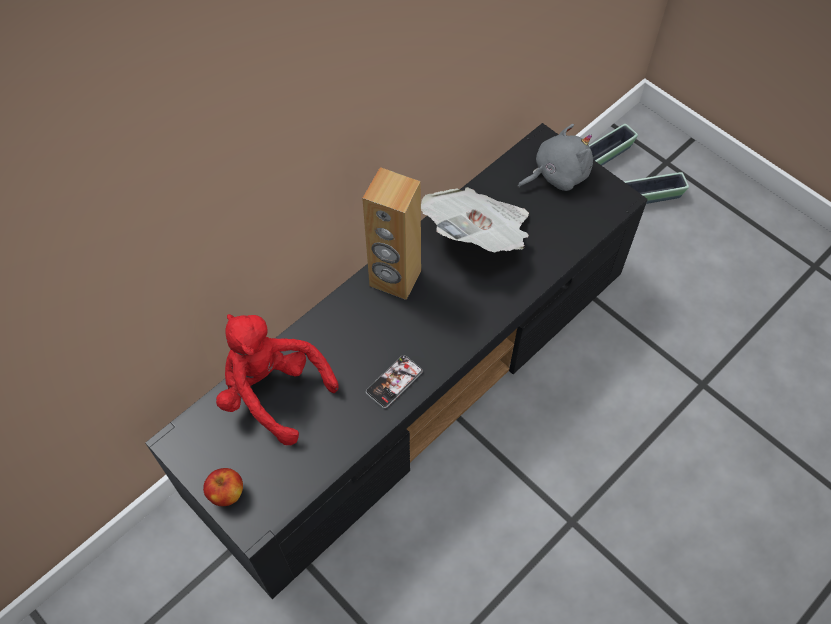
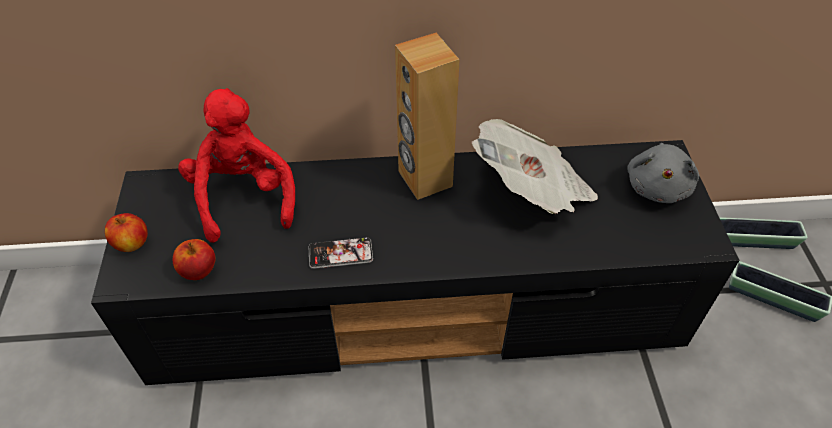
camera: 40 degrees right, 10 degrees down
grey plush toy [517,124,593,191] -> grey plush toy turned 90 degrees clockwise [627,143,699,203]
none -> apple [173,239,215,280]

